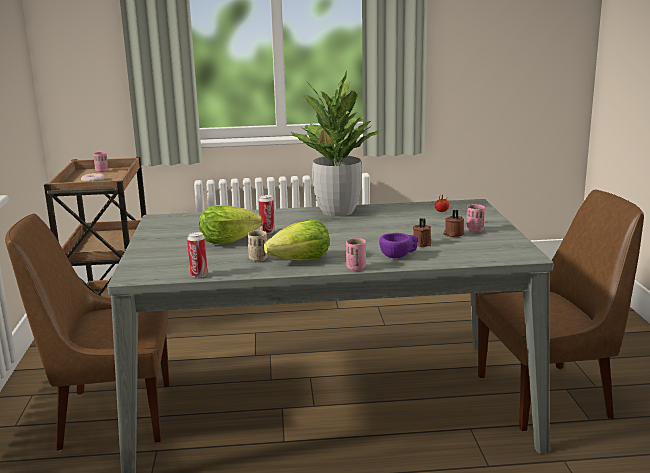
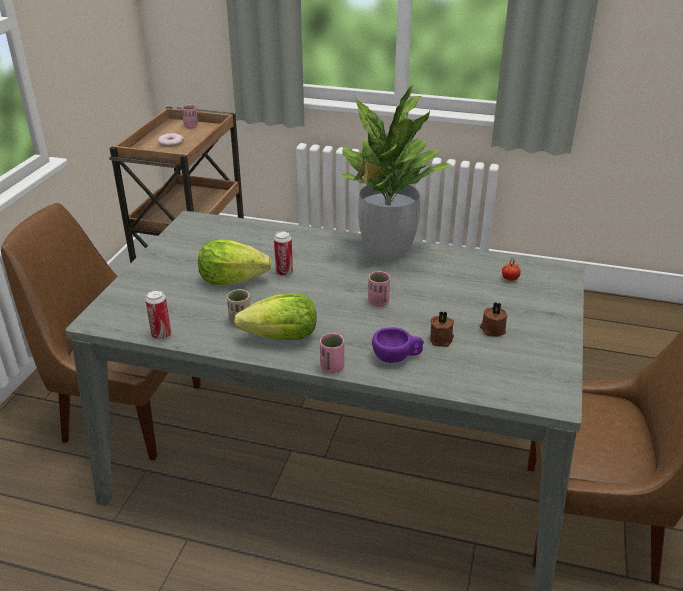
camera: 20 degrees right, 15 degrees up
pink cup [466,204,485,232] -> pink cup moved to [368,271,390,307]

